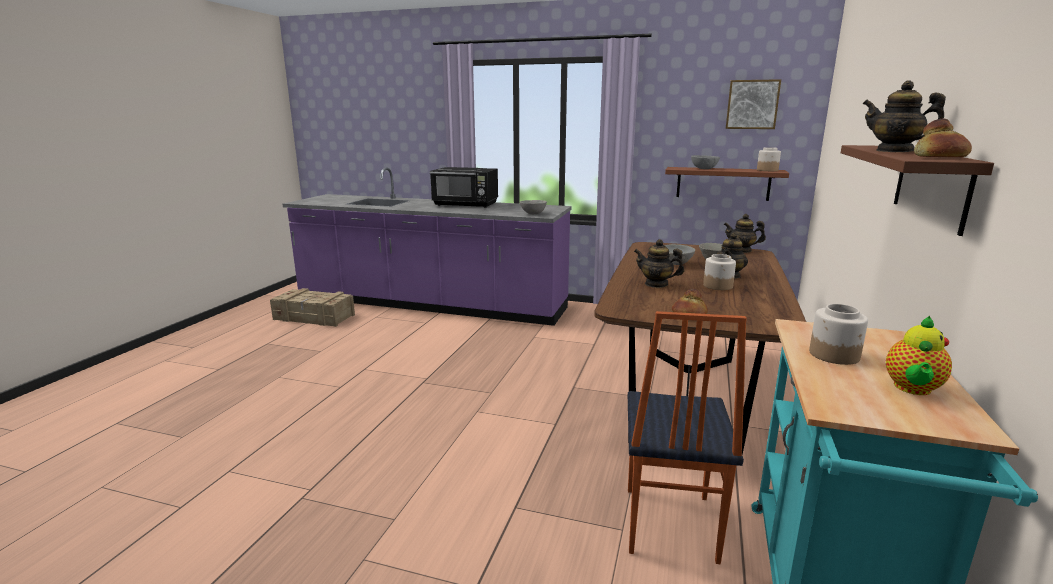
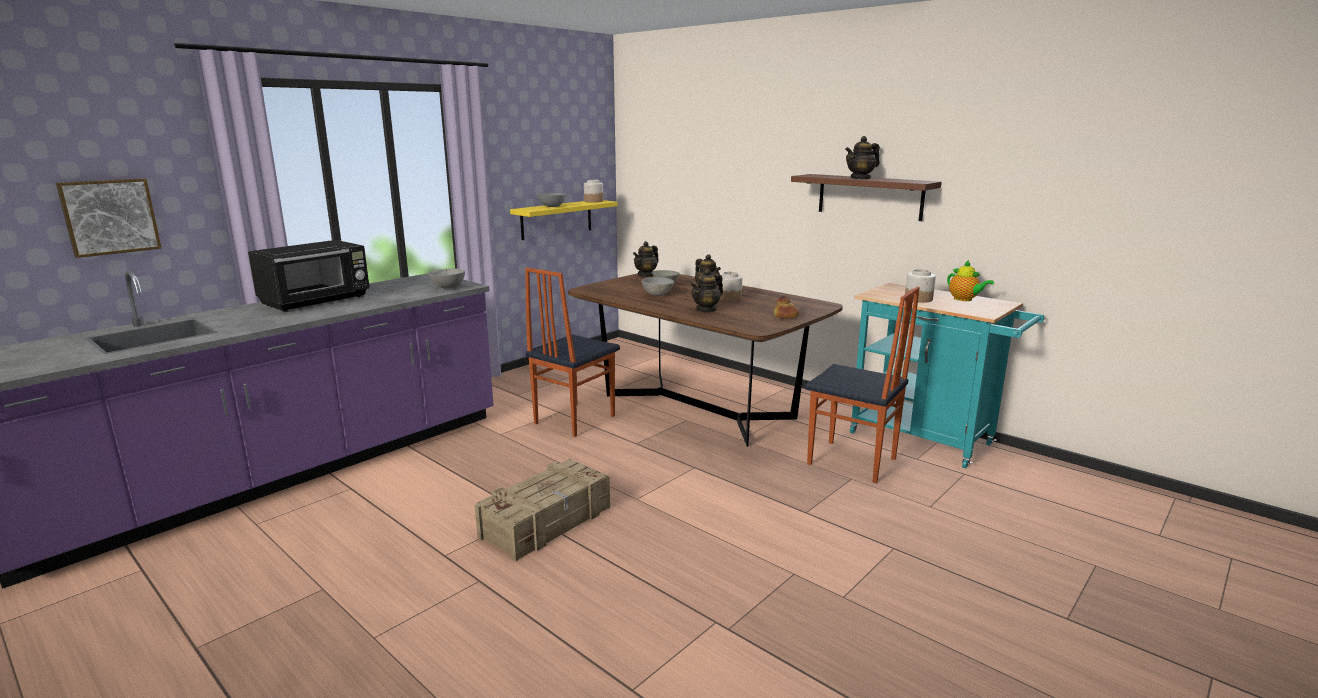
camera: 65 degrees left, 0 degrees up
crate [270,288,355,327] -> crate moved to [475,459,610,561]
brown shelf [665,167,789,201] -> yellow shelf [510,200,618,240]
picture [726,79,781,129] -> picture moved to [56,178,162,258]
bread [914,119,972,157] -> none
none -> chair [525,268,620,437]

